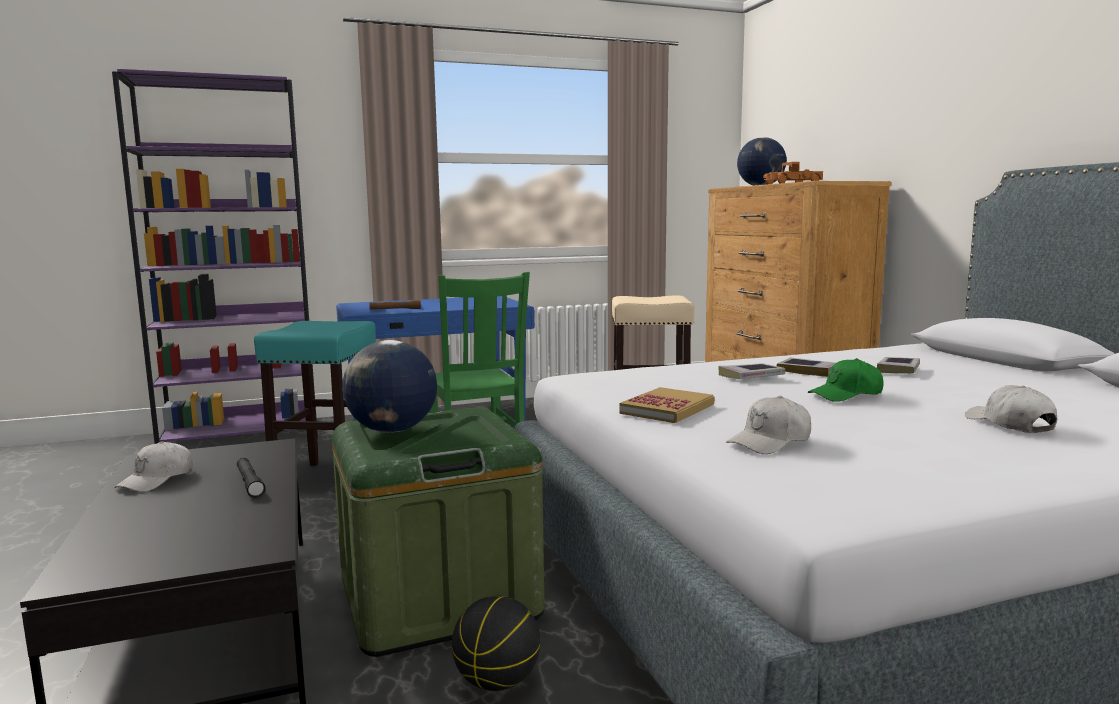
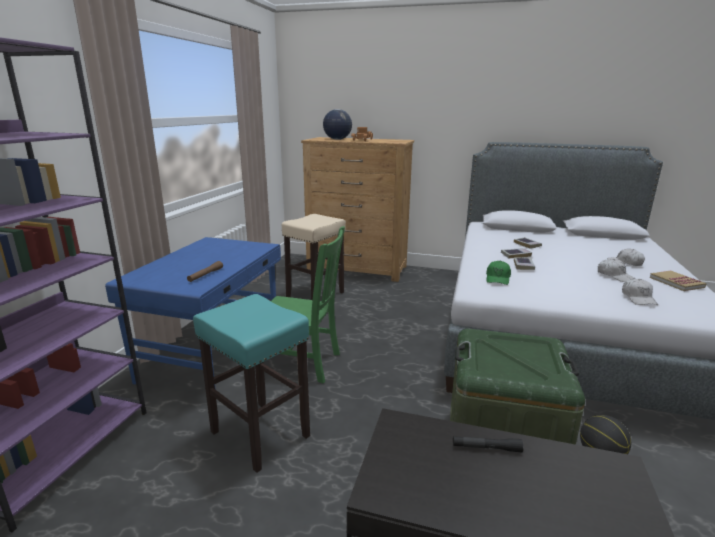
camera: 55 degrees left, 10 degrees up
white cap [115,441,193,492] -> white cap moved to [598,259,635,282]
globe [342,340,437,433] -> none
book [619,387,715,423] -> book moved to [650,271,706,291]
green cap [808,358,884,402] -> green cap moved to [486,261,511,285]

